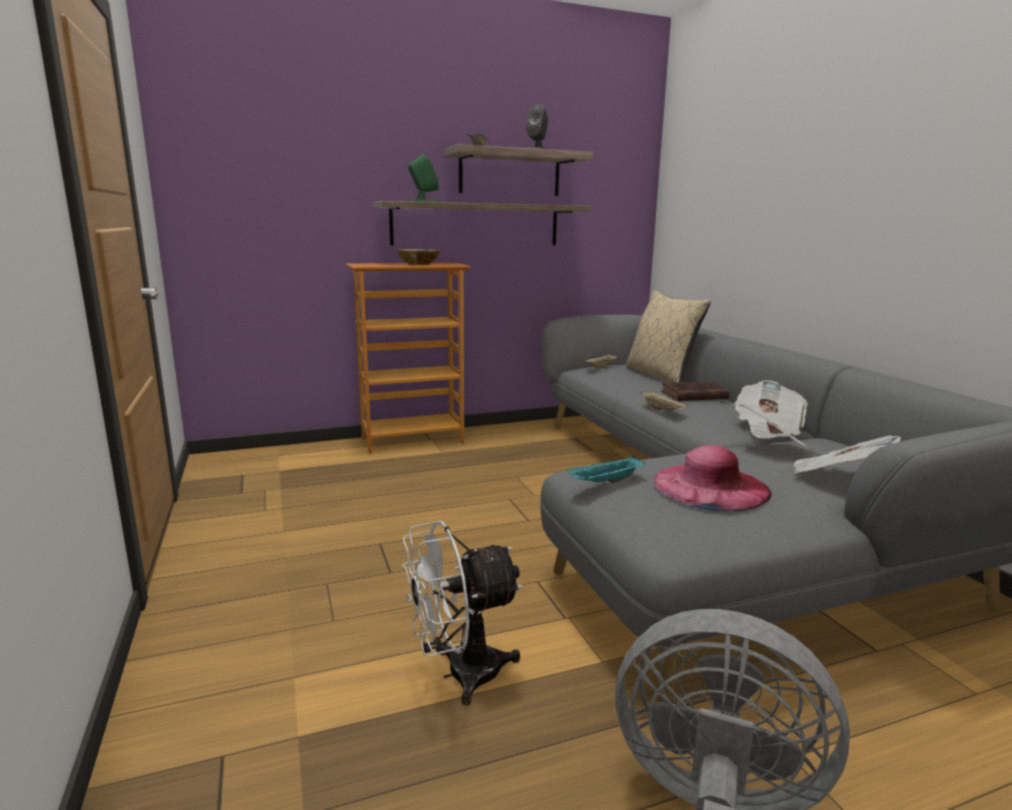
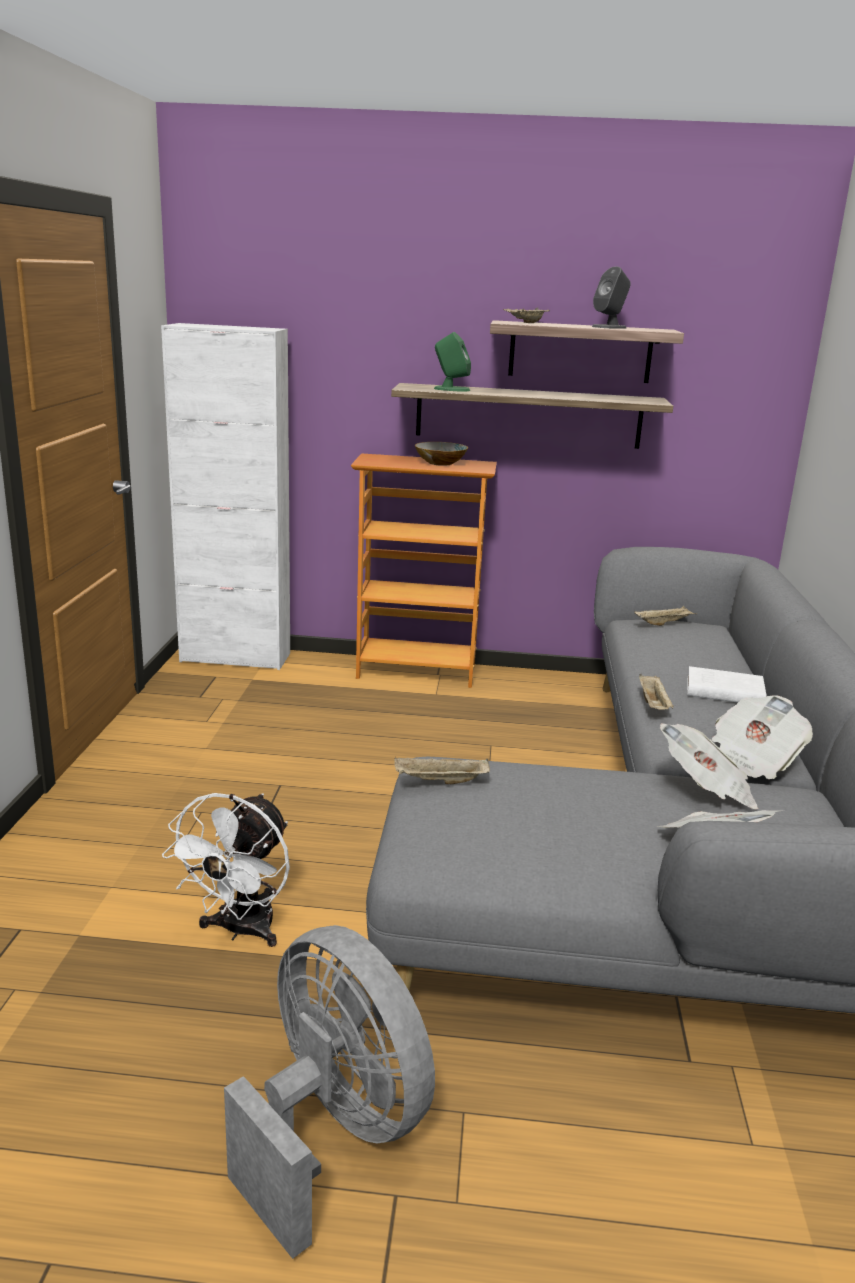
camera: 25 degrees right, 5 degrees up
white fan [402,521,523,705] -> white fan turned 75 degrees counterclockwise [162,793,290,947]
turquoise tray [566,455,645,483] -> beige tray [394,757,490,784]
beige pillow [626,290,711,383] -> none
pink hat [653,445,772,511] -> none
brown book [661,381,729,401] -> white book [687,666,767,703]
none -> white cabinet [161,323,290,670]

